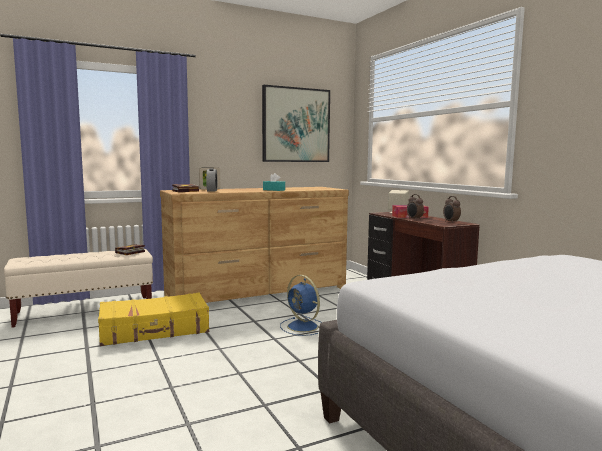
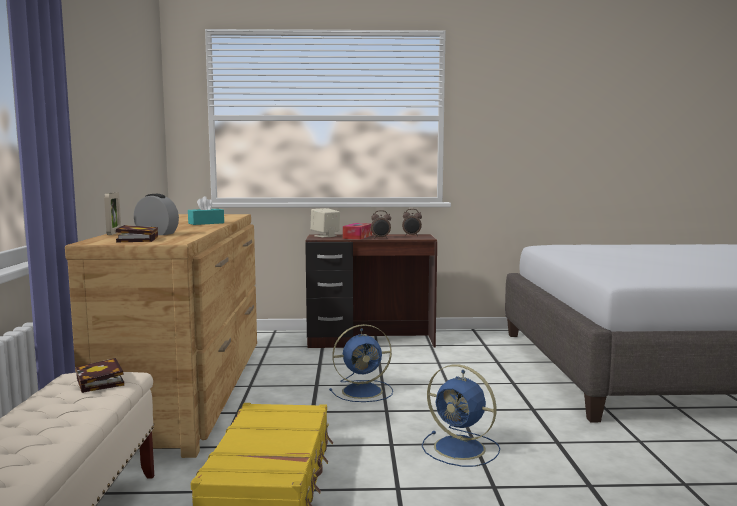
camera: 65 degrees left, 0 degrees up
picture [262,85,330,162] -> none
none -> blue fan [422,364,500,467]

